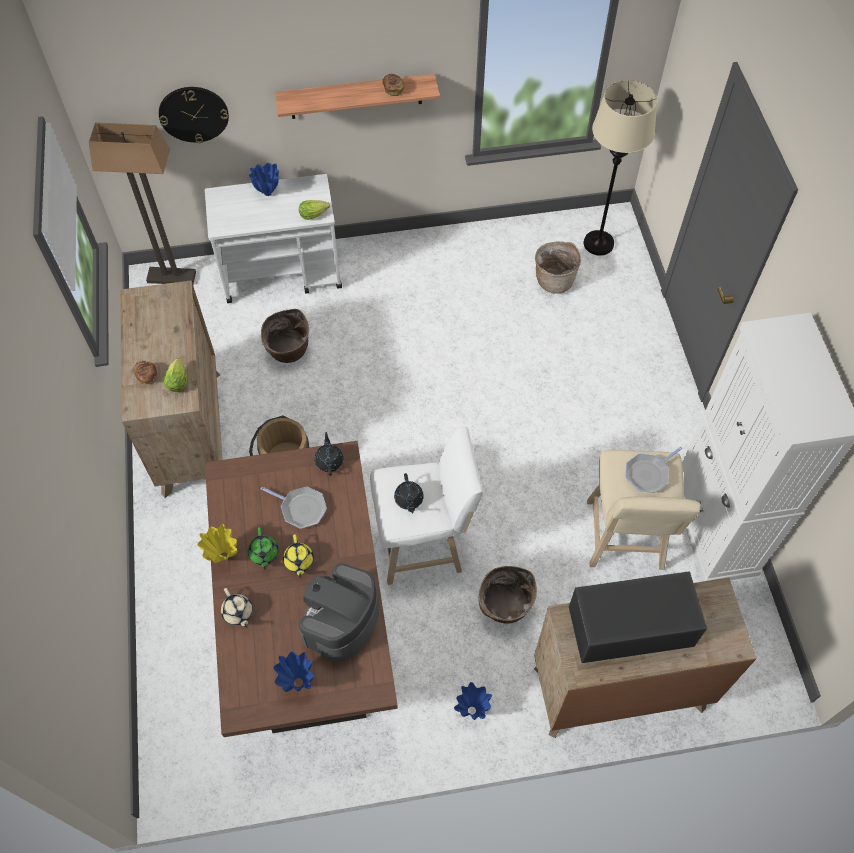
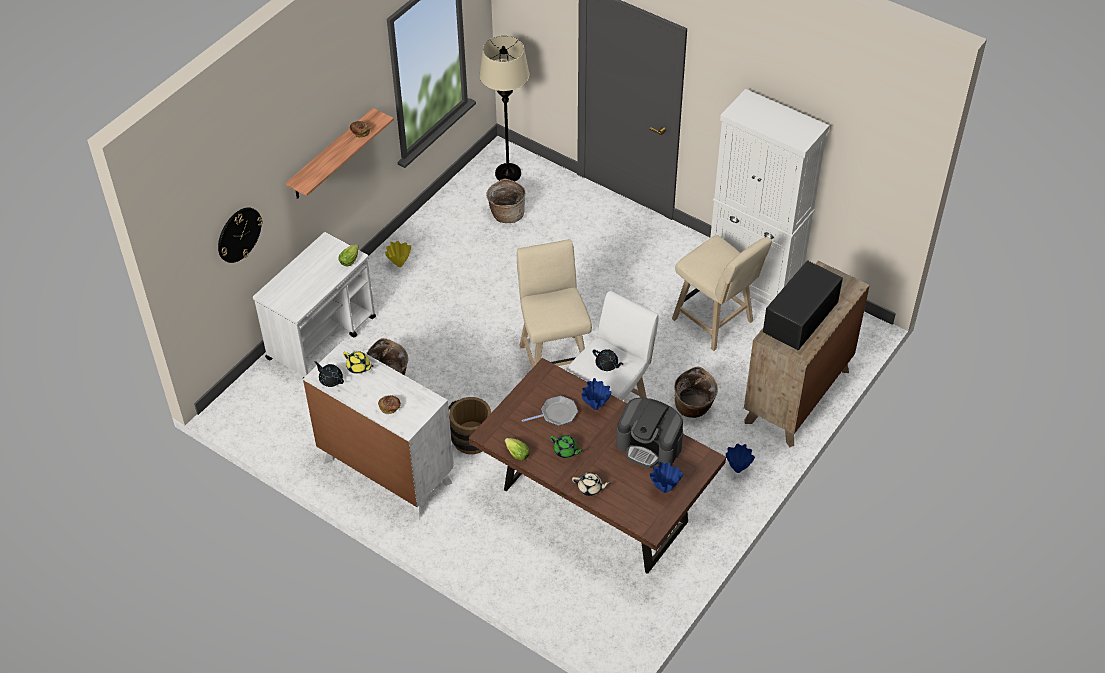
camera: 45 degrees left, 10 degrees down
floor lamp [89,122,196,284] -> none
brown dresser [120,280,223,498] -> white dresser [303,340,454,520]
lettuce [164,358,187,392] -> lettuce moved to [505,438,530,460]
yellow vase [198,524,237,563] -> yellow vase moved to [385,241,411,267]
blue vase [249,163,279,196] -> blue vase moved to [581,378,611,410]
yellow teapot [283,534,314,578] -> yellow teapot moved to [343,351,373,374]
coffee machine [299,563,380,662] -> coffee machine turned 45 degrees counterclockwise [616,398,683,468]
black teapot [314,432,343,476] -> black teapot moved to [315,361,344,387]
frying pan [626,447,683,493] -> none
none -> beige stool [517,239,592,368]

